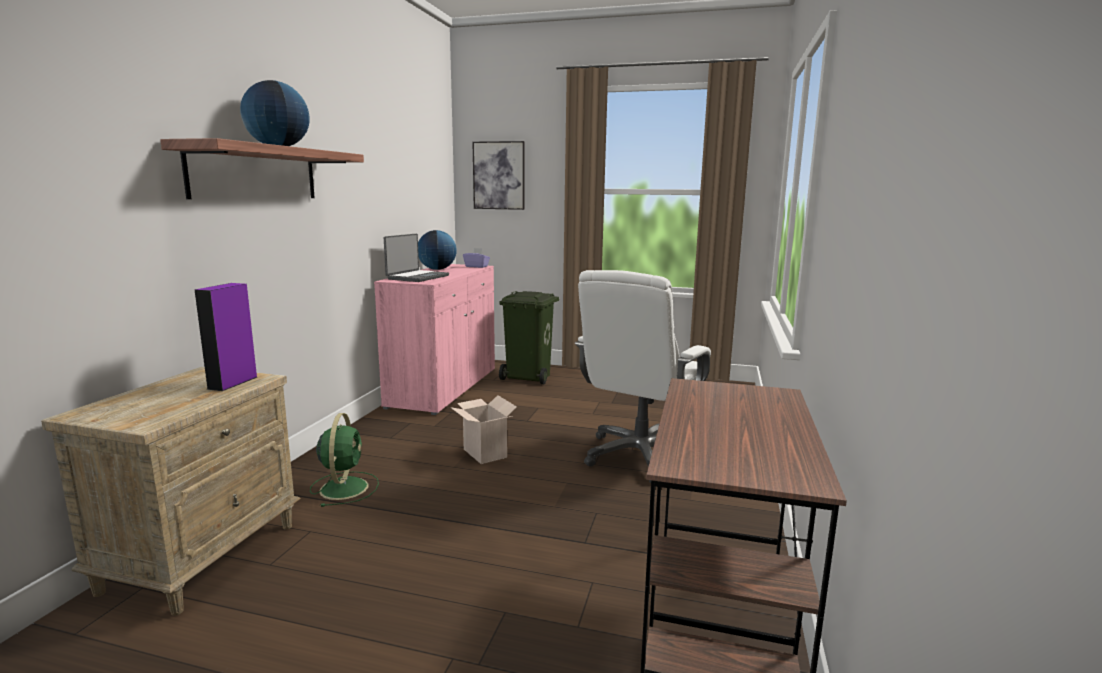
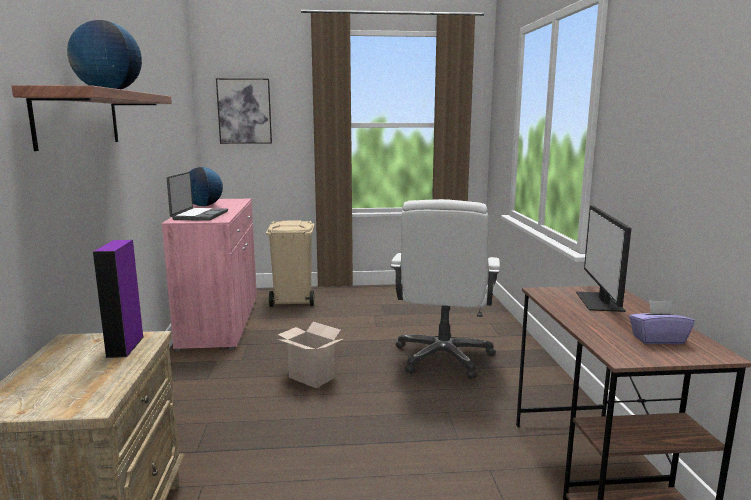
camera: 20 degrees left, 0 degrees up
green fan [310,413,379,507] -> none
purple tissue box [463,248,490,268] -> purple tissue box moved to [629,300,695,344]
green trash can [499,291,559,384] -> beige trash can [266,221,315,307]
none -> monitor [576,205,632,312]

